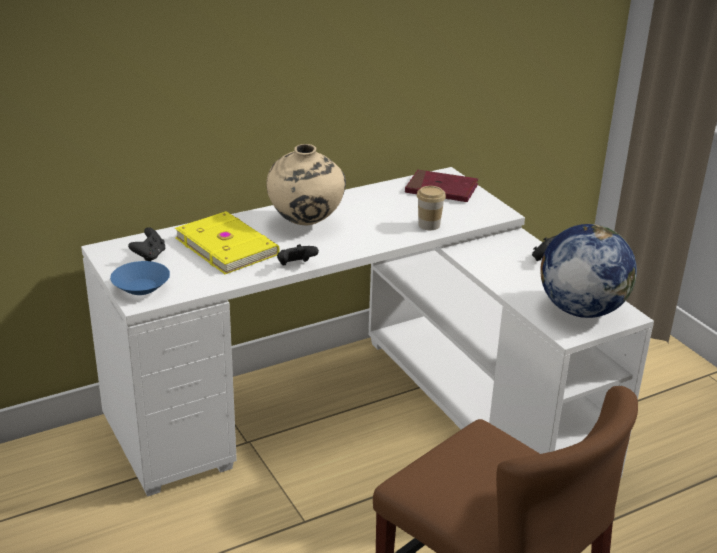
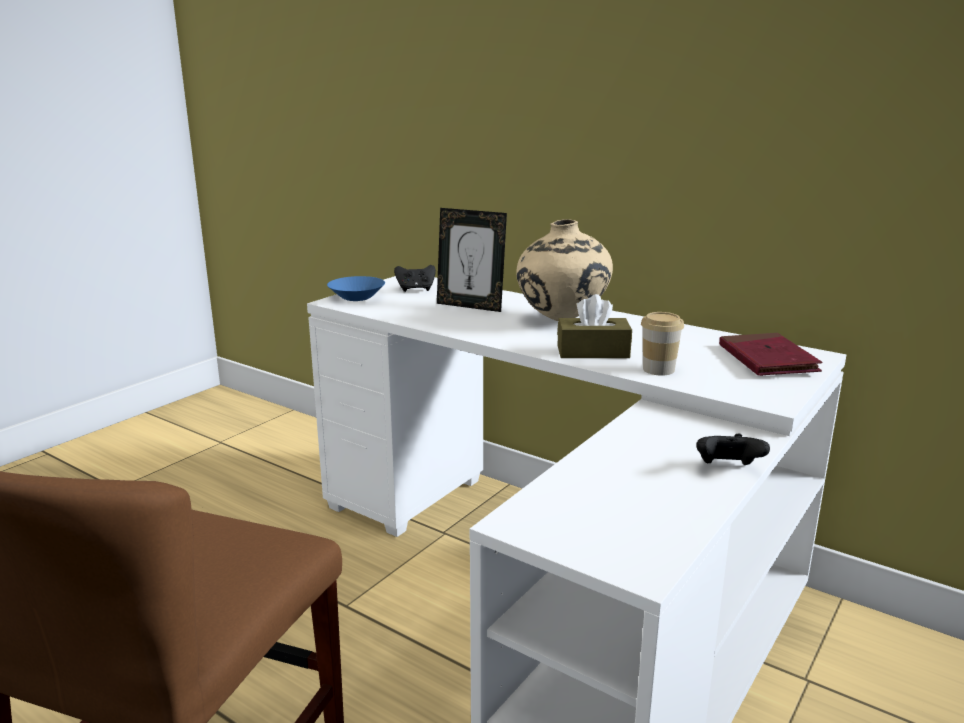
camera: 65 degrees right, 10 degrees down
yellow book [175,211,280,274] -> picture frame [437,208,507,312]
black game controller [277,244,319,265] -> none
globe [540,224,637,318] -> none
none -> brown tissue box [557,294,632,358]

